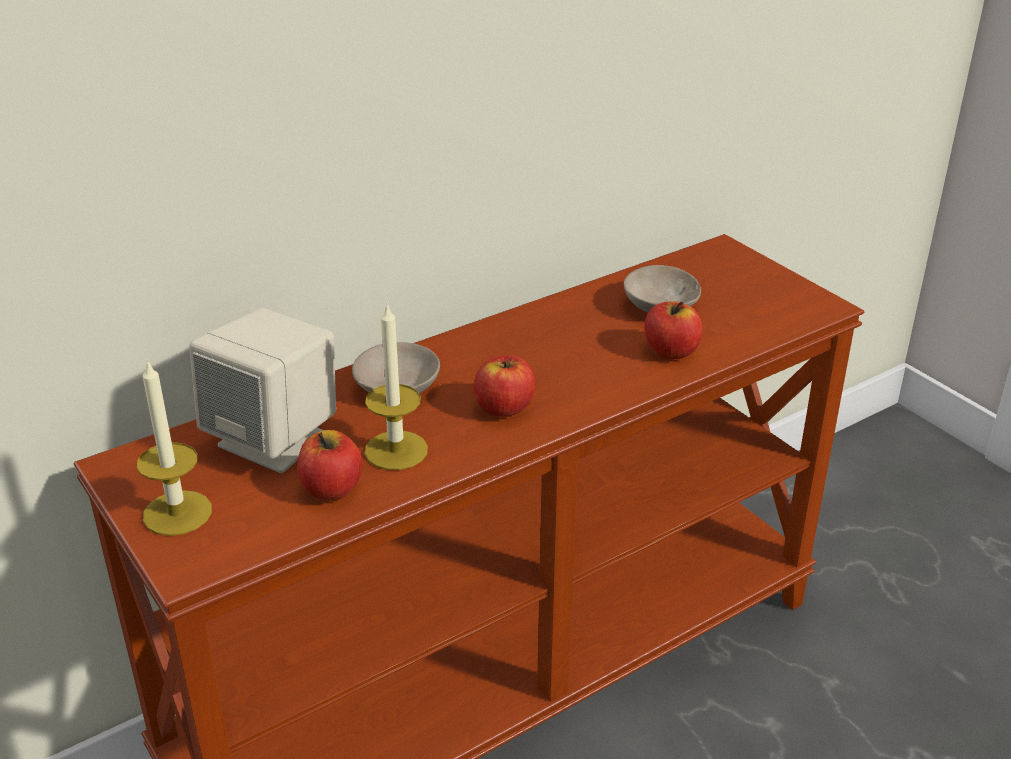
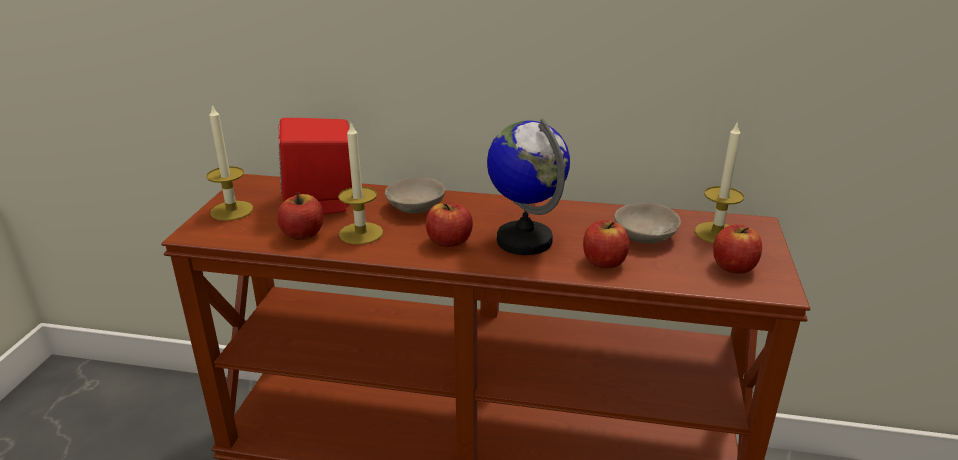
camera: 45 degrees right, 5 degrees down
beige speaker [189,308,336,473] -> red speaker [278,118,352,214]
none -> globe [487,119,570,255]
none -> candle [695,121,744,243]
none -> apple [713,224,762,274]

